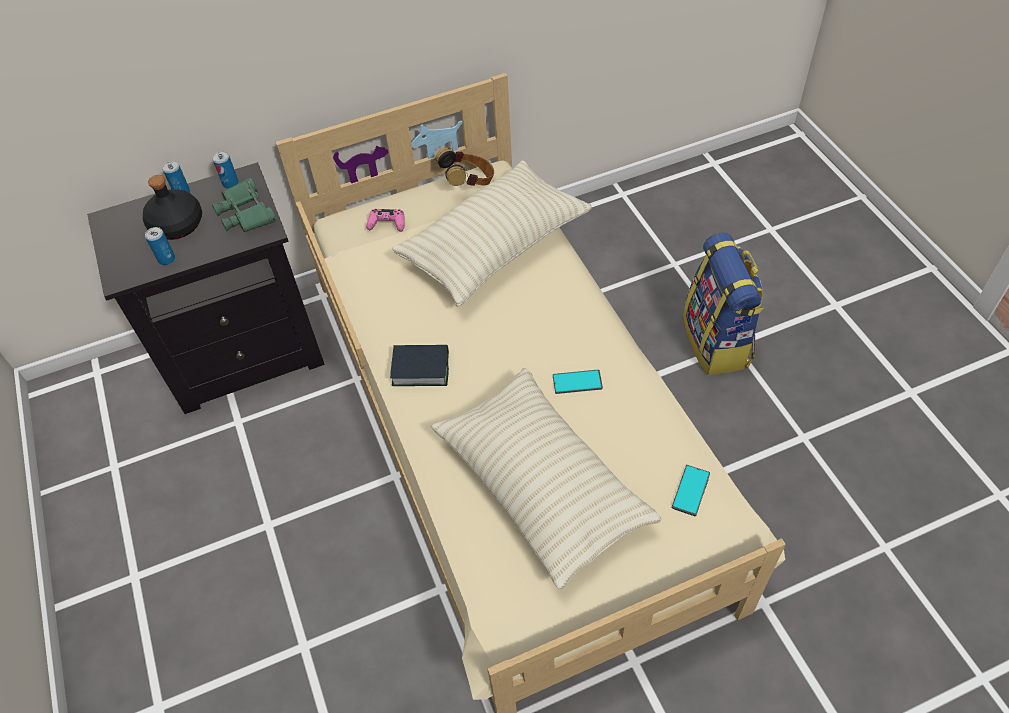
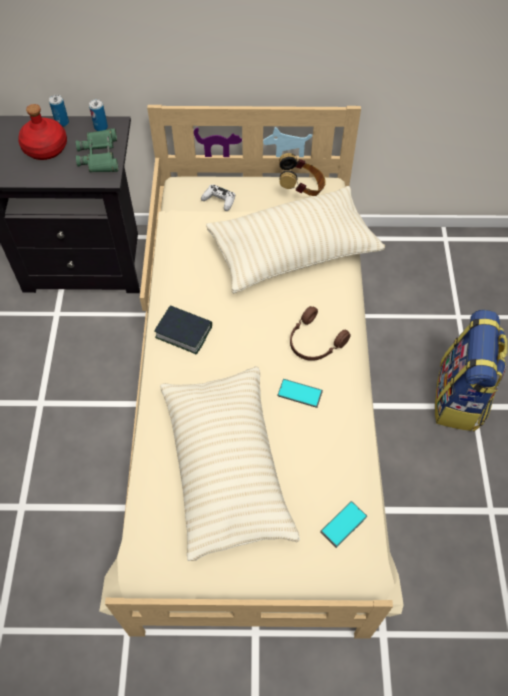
camera: 20 degrees right, 5 degrees up
black bottle [143,175,202,240] -> red bottle [18,104,67,160]
can [145,227,175,265] -> none
pink game controller [366,209,405,232] -> white game controller [201,185,235,211]
none -> brown headphones [290,306,351,361]

